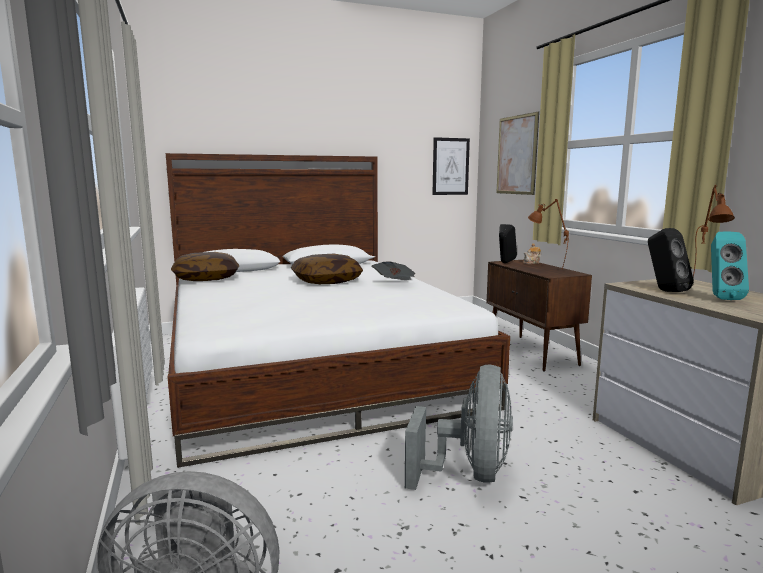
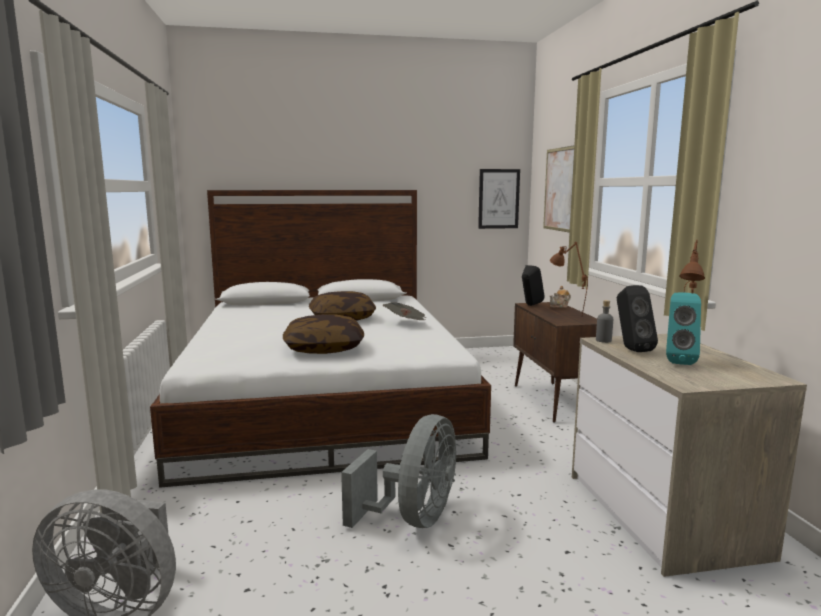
camera: 10 degrees right, 0 degrees up
pillow [171,252,239,281] -> pillow moved to [283,314,364,354]
none -> grey bottle [596,300,613,343]

